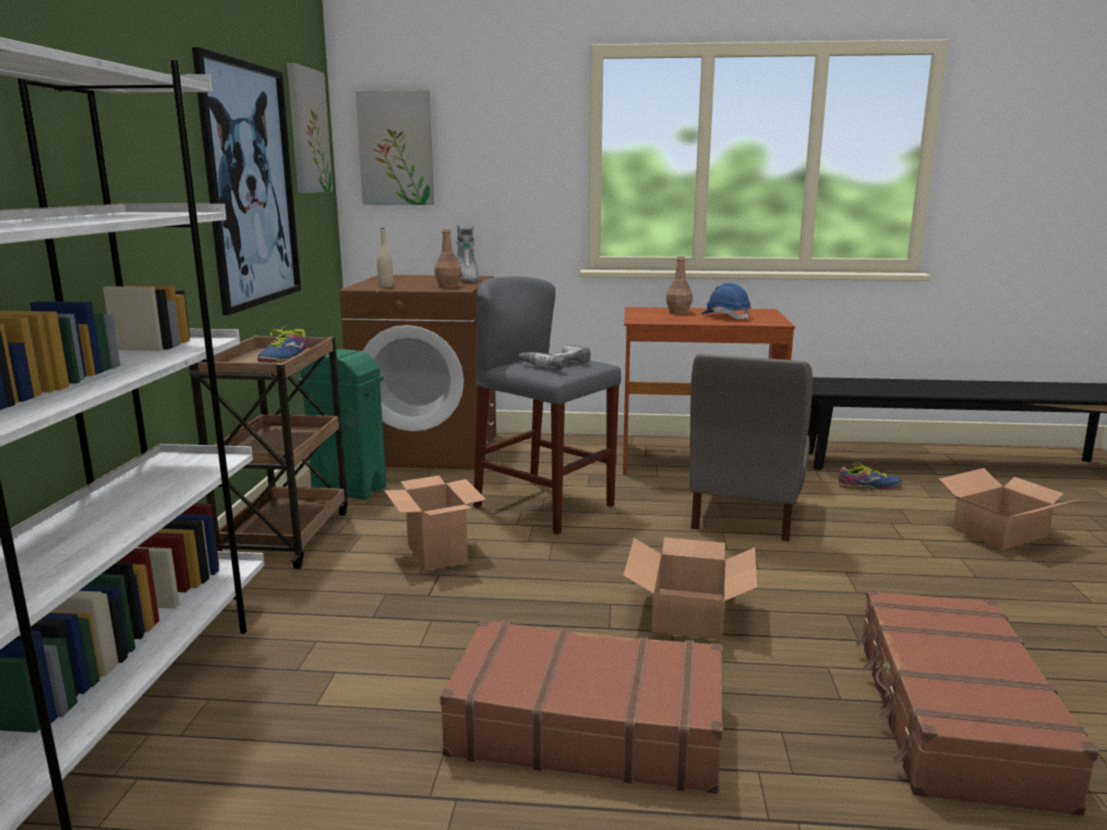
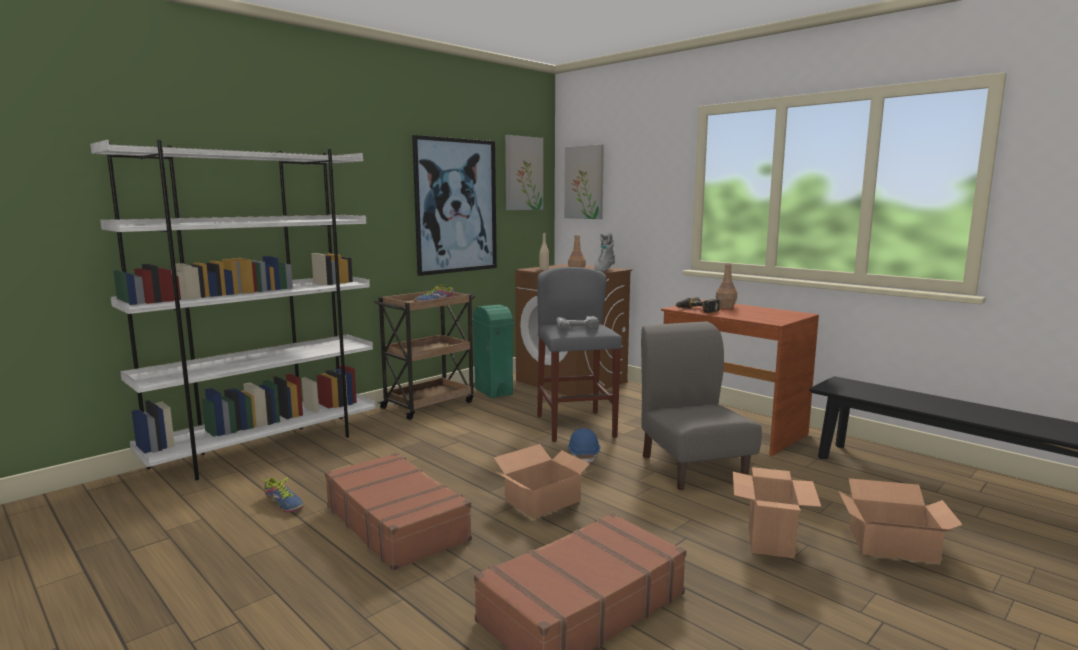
camera: 40 degrees right, 5 degrees down
cardboard box [384,476,486,570] -> cardboard box moved to [733,467,821,559]
grey chair [689,354,813,541] -> grey chair turned 105 degrees clockwise [641,321,762,490]
blue hard hat [702,283,751,320] -> blue hard hat moved to [568,428,600,463]
shoe [838,462,902,489] -> shoe moved to [262,477,304,512]
none -> power drill [676,297,720,313]

